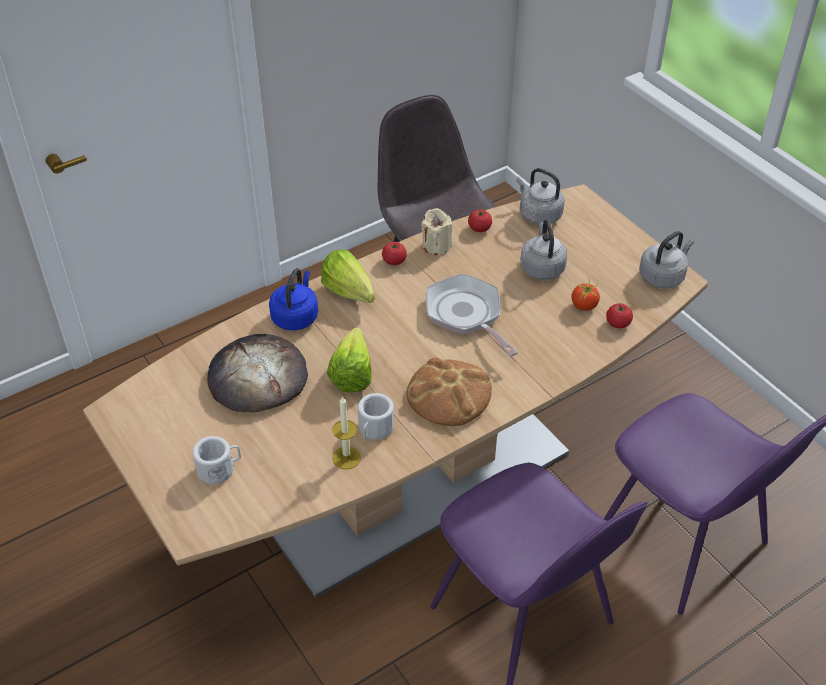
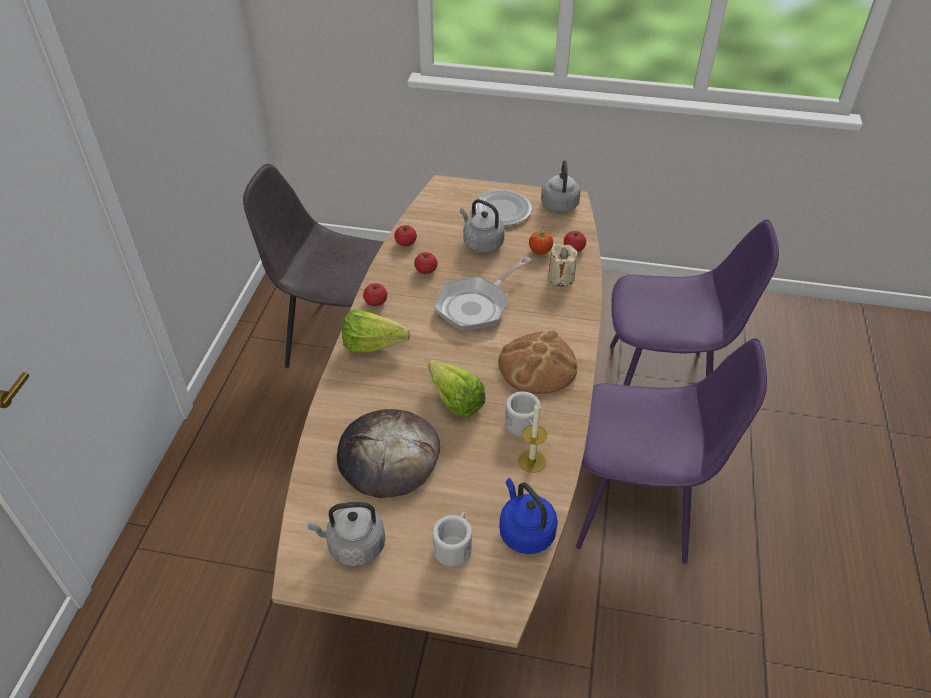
camera: 45 degrees left, 0 degrees up
blue kettle [269,268,318,330] -> blue kettle moved to [499,478,558,554]
beige candle [421,208,452,255] -> beige candle moved to [548,243,577,286]
frying pan [426,274,518,356] -> frying pan turned 60 degrees counterclockwise [434,256,532,331]
grey kettle [516,168,565,224] -> grey kettle moved to [307,502,385,566]
none -> tomato [414,252,438,274]
none -> plate [472,190,532,226]

